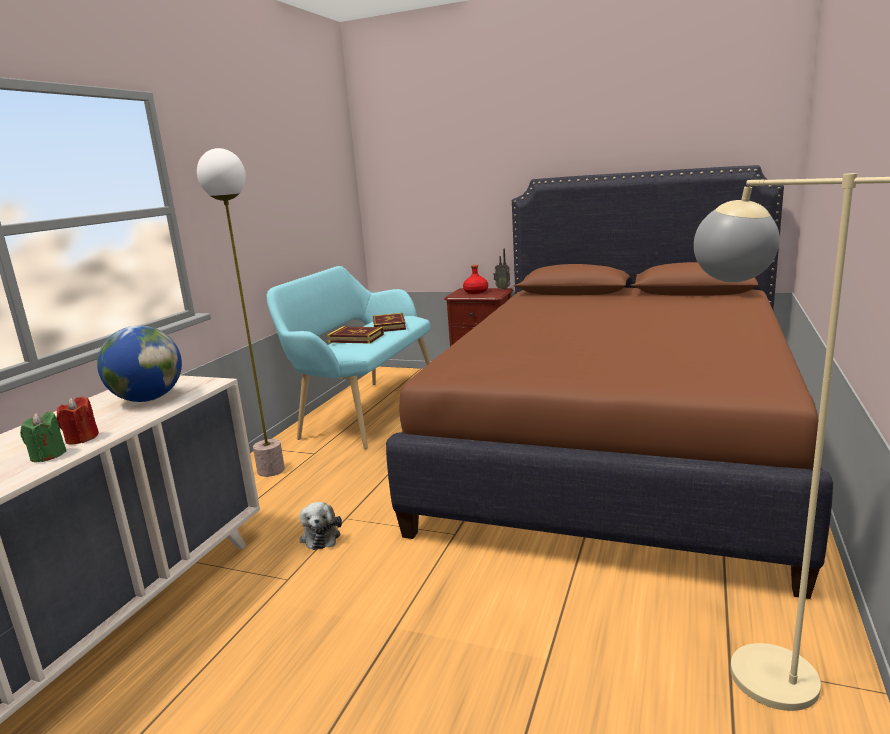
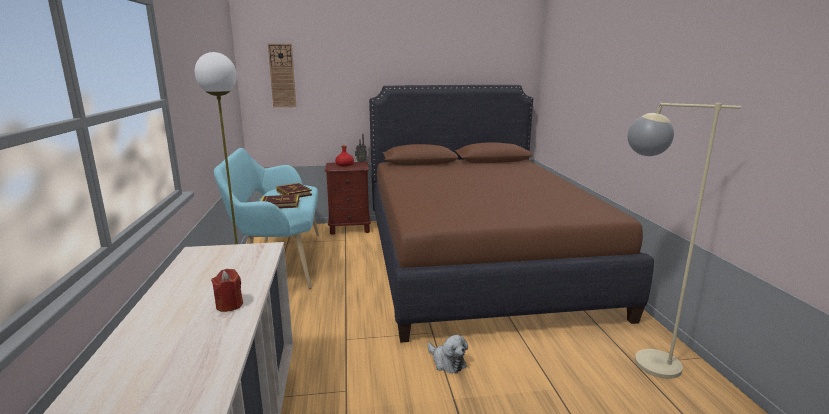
camera: 30 degrees left, 0 degrees up
green candle [20,412,67,462] -> none
globe [97,326,182,402] -> none
plush toy [300,502,342,550] -> plush toy moved to [428,335,468,373]
none -> wall clock [268,44,296,107]

